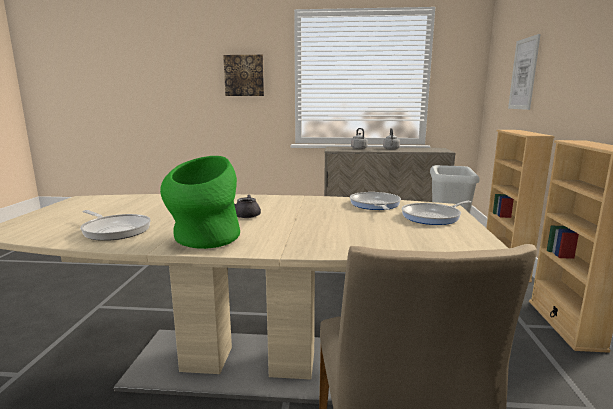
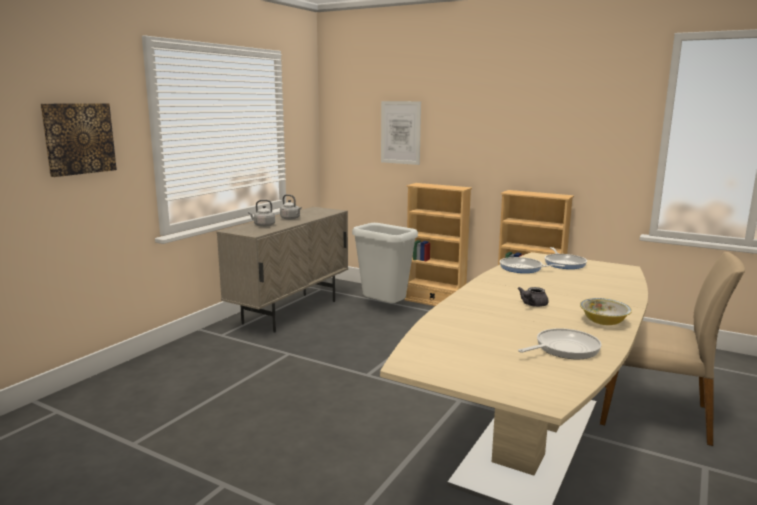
camera: 65 degrees left, 0 degrees up
green vase [160,156,240,249] -> bowl [580,298,632,325]

